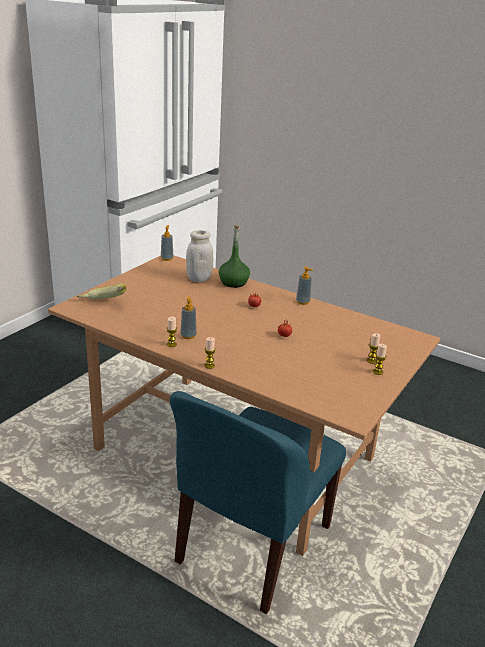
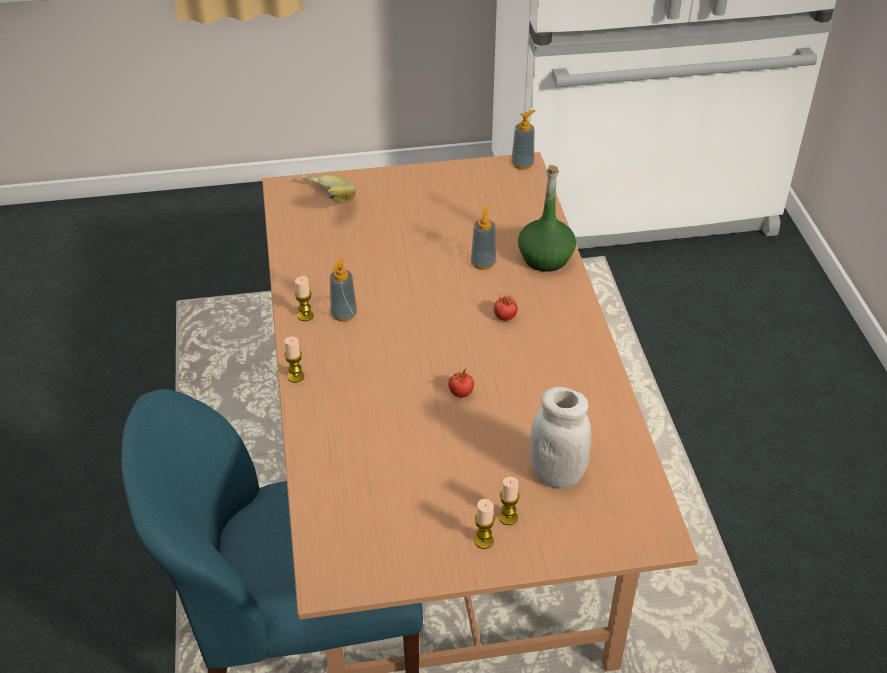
camera: 50 degrees right, 15 degrees up
white jar [186,230,213,282] -> white jar moved to [530,387,591,489]
soap dispenser [296,266,313,305] -> soap dispenser moved to [471,207,496,270]

